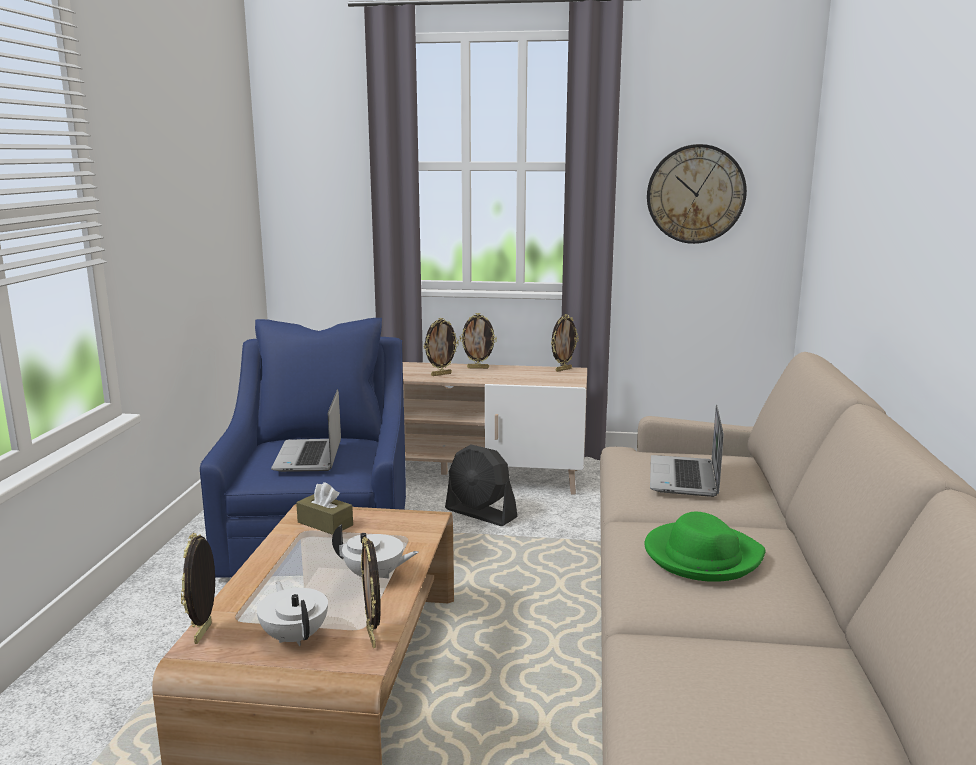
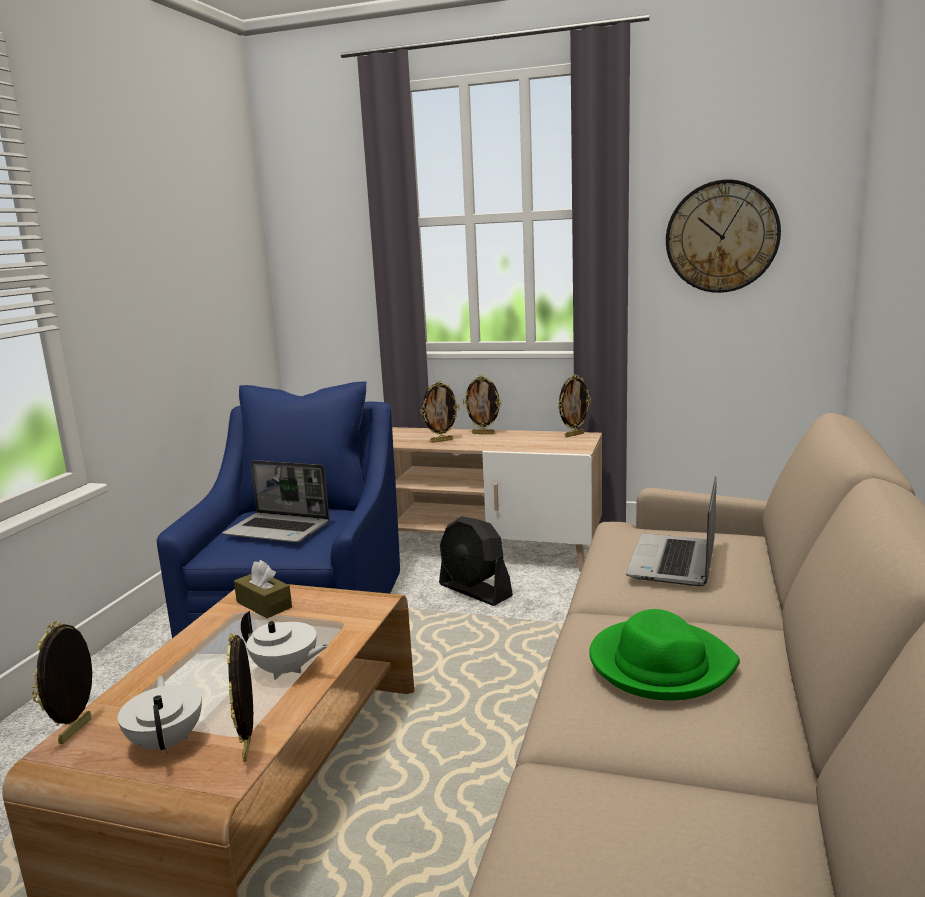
camera: 10 degrees right, 0 degrees up
laptop [271,389,341,472] -> laptop turned 75 degrees counterclockwise [223,460,329,543]

